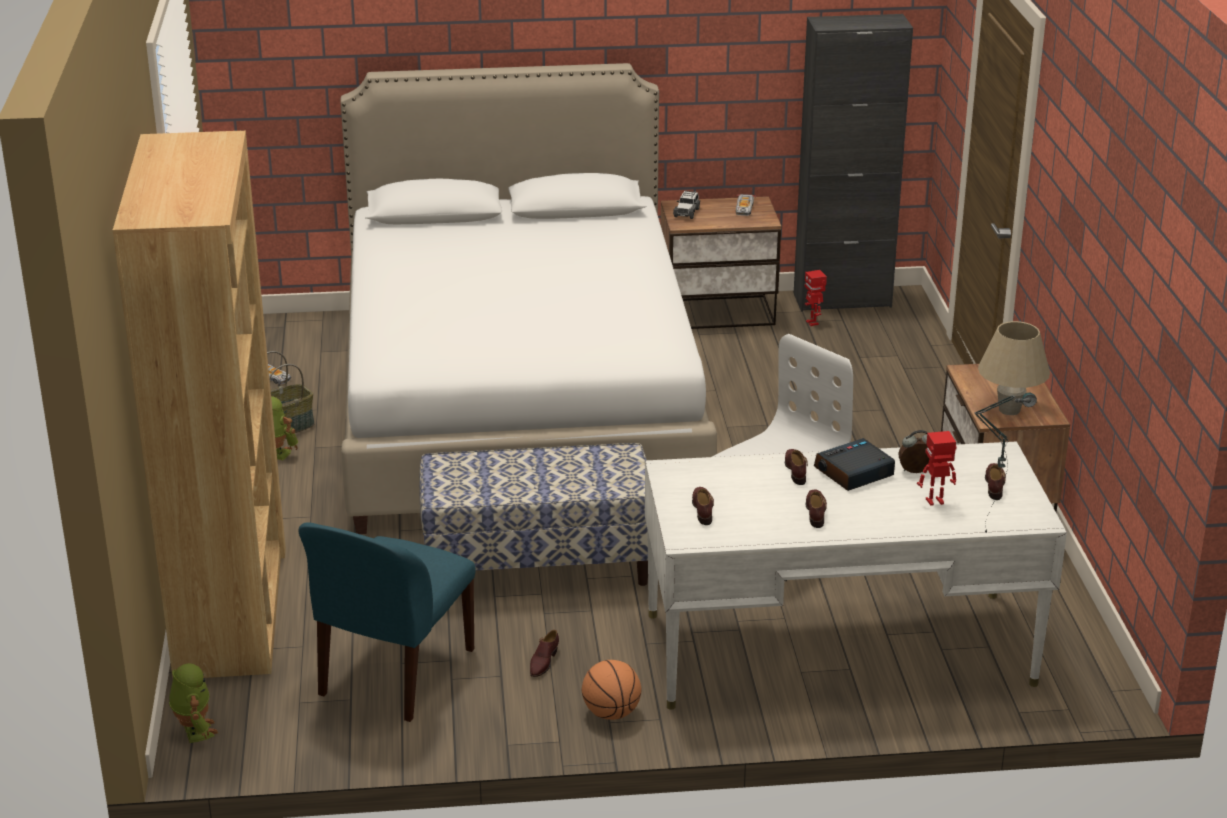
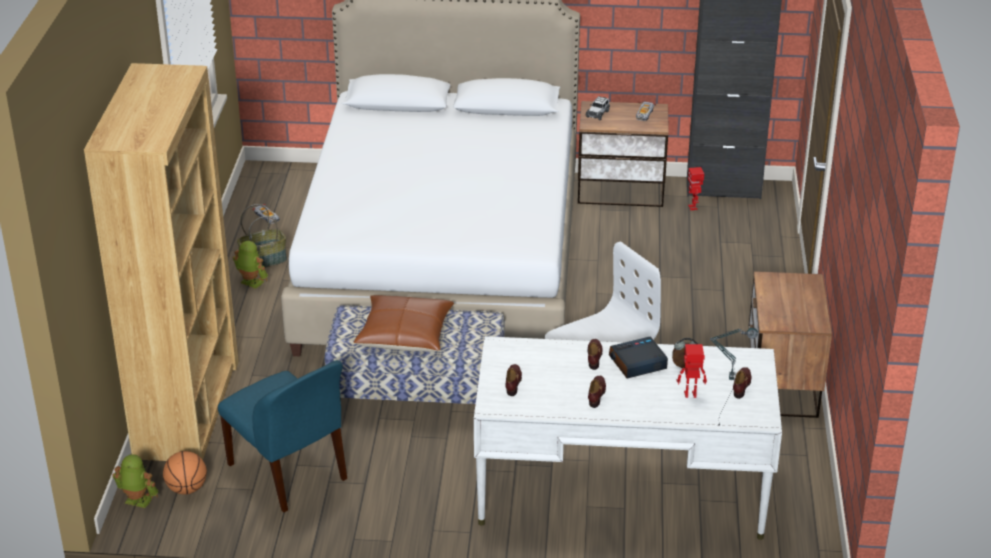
camera: 10 degrees right, 5 degrees up
toy robot [169,663,218,743] -> toy robot turned 60 degrees counterclockwise [112,454,158,508]
blue chair [299,522,476,722] -> blue chair turned 75 degrees counterclockwise [218,360,347,512]
brown shoe [530,630,559,677] -> none
basketball [582,660,642,720] -> basketball moved to [163,451,207,494]
beige table lamp [978,321,1050,415] -> none
none -> brown pillow [354,295,454,352]

